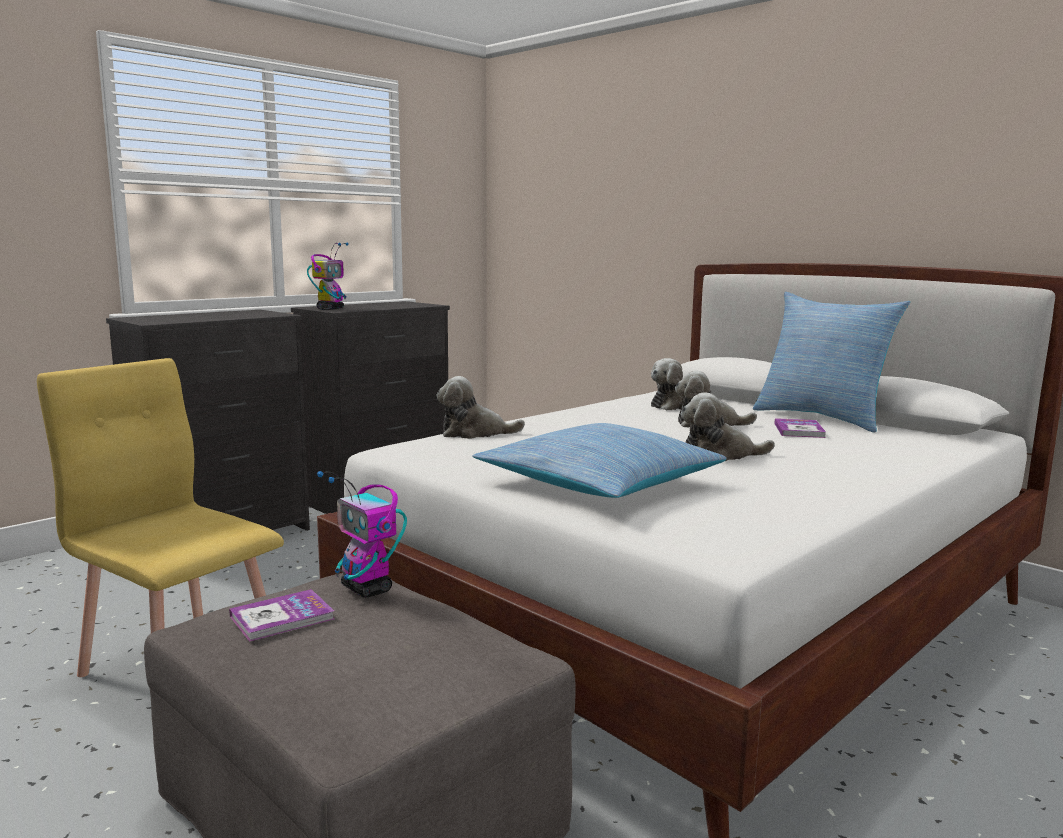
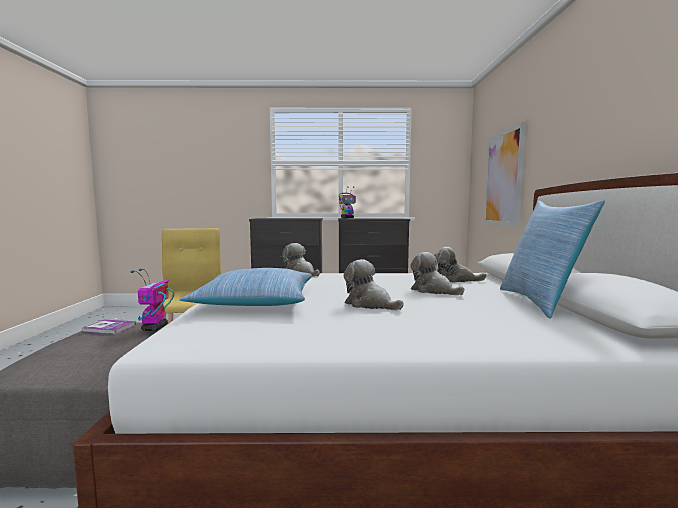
camera: 45 degrees right, 5 degrees down
book [774,418,826,438] -> none
none -> picture [484,122,526,227]

